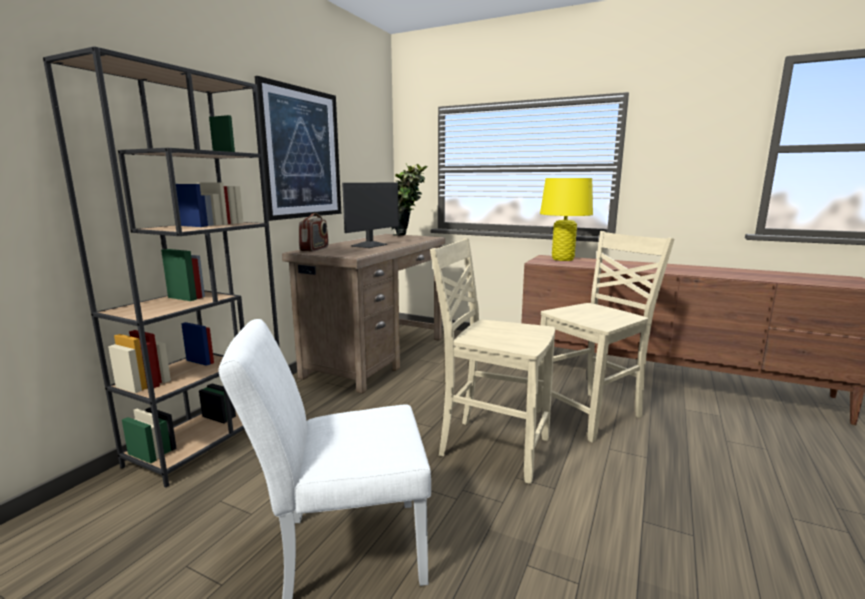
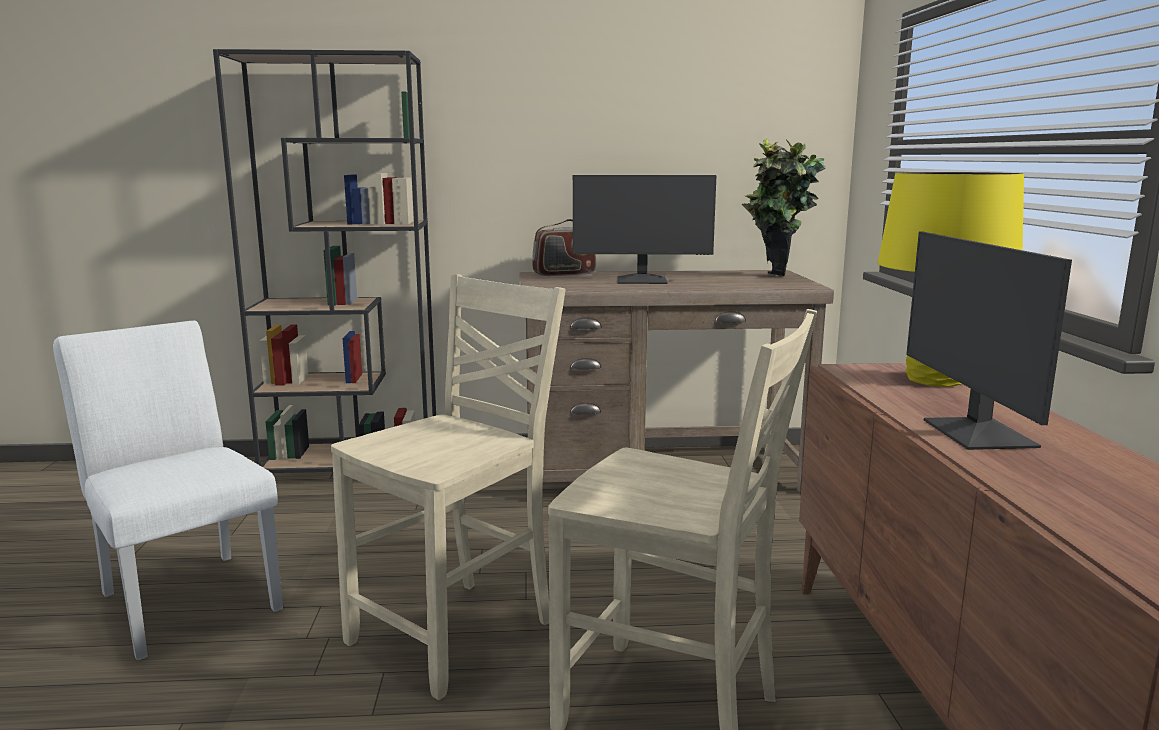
camera: 60 degrees right, 0 degrees up
picture [254,76,341,221] -> none
beige chair [430,238,555,484] -> beige chair turned 45 degrees clockwise [331,274,566,700]
none -> monitor [906,232,1072,450]

